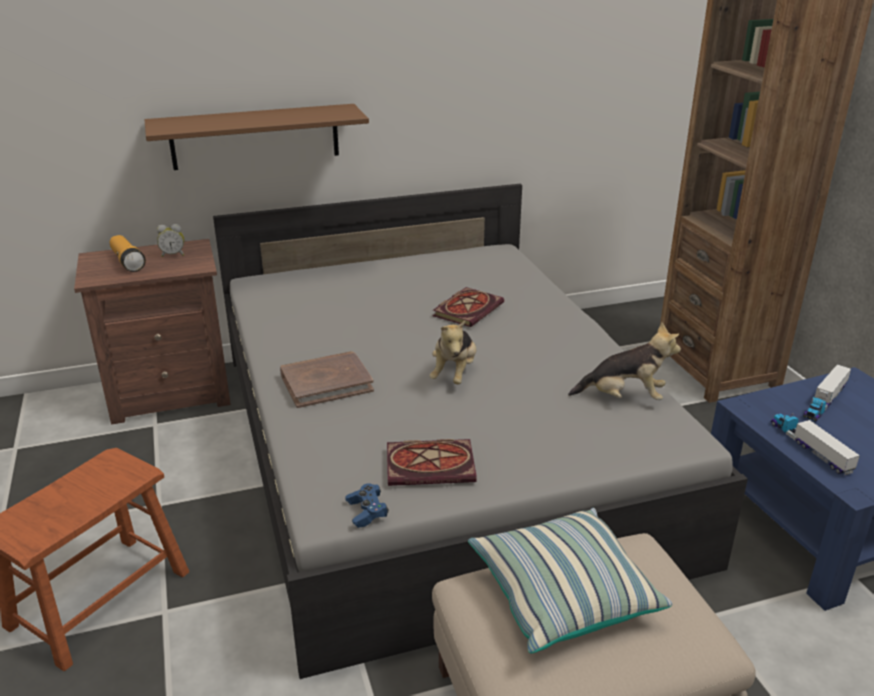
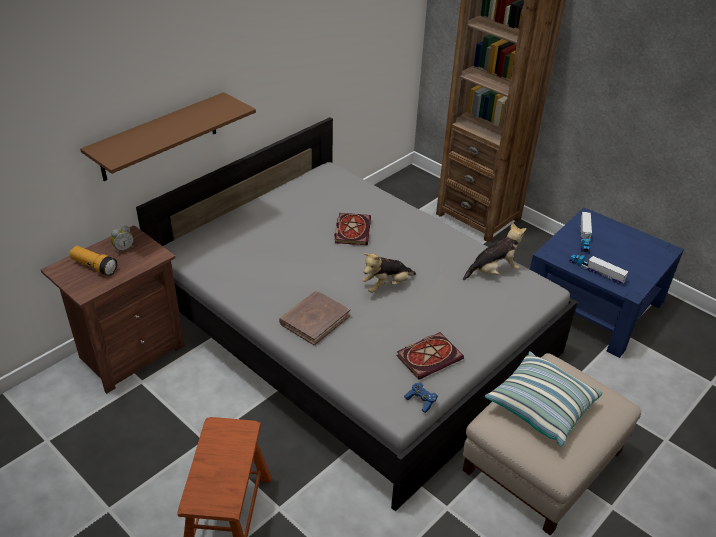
camera: 30 degrees left, 10 degrees up
plush toy [429,320,476,385] -> plush toy turned 75 degrees clockwise [362,253,416,293]

